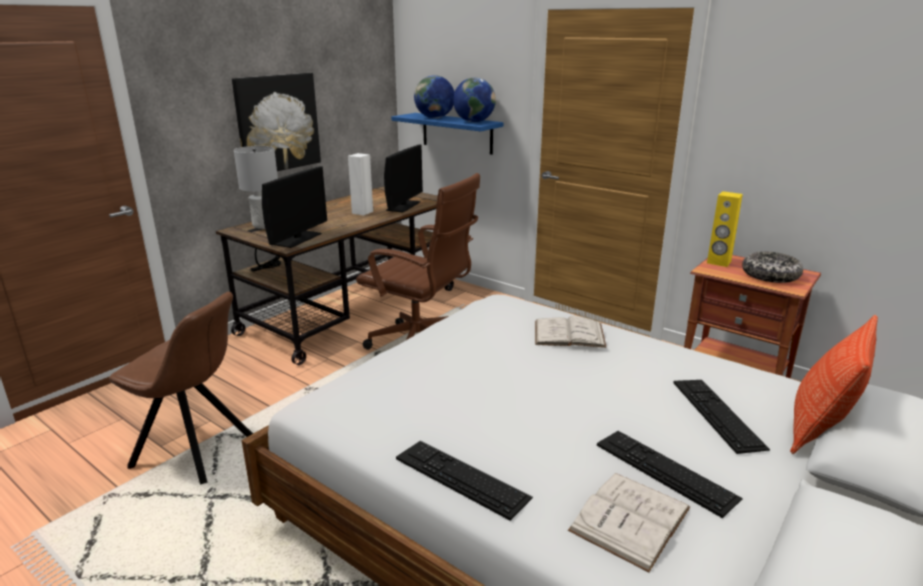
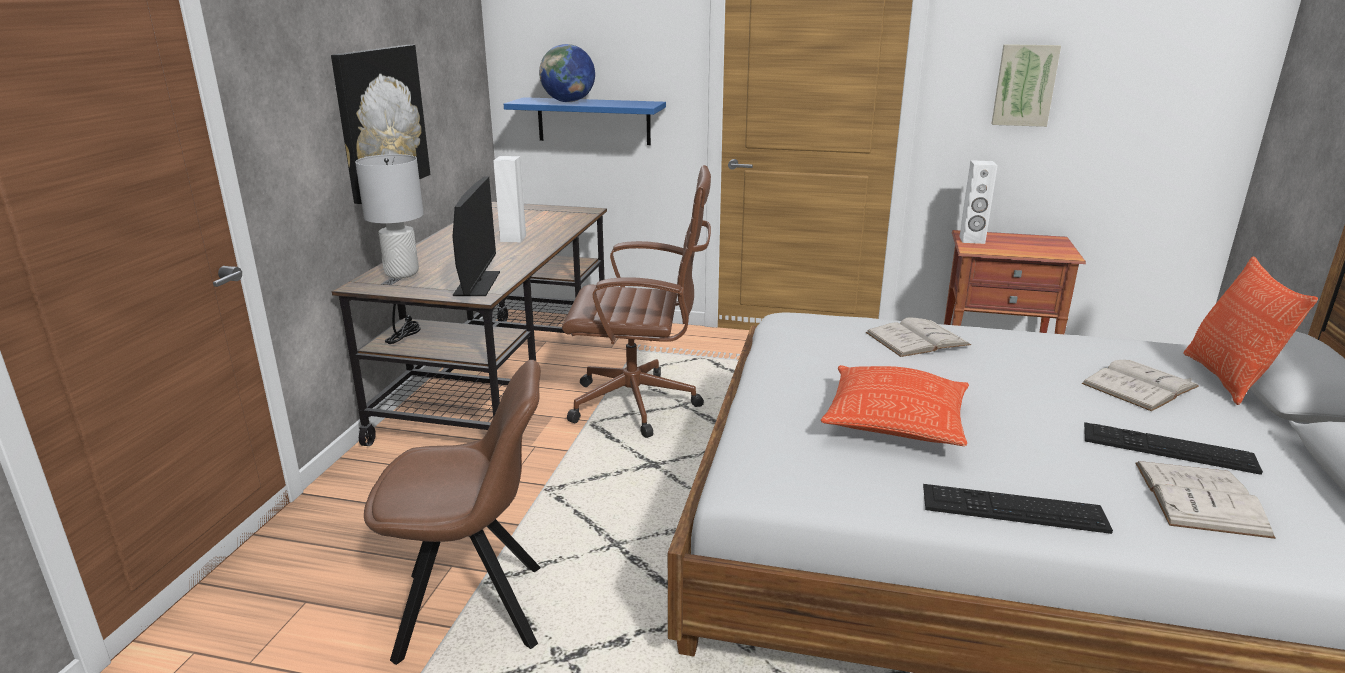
camera: 25 degrees left, 0 degrees up
monitor [384,145,423,212] -> none
globe [453,78,496,122] -> none
keyboard [673,380,770,454] -> white book [1081,360,1199,411]
yellow speaker [707,191,743,267] -> white speaker [960,160,998,244]
bowl [742,251,803,283] -> none
none -> orange pillow [821,365,969,446]
none -> picture [992,44,1061,127]

